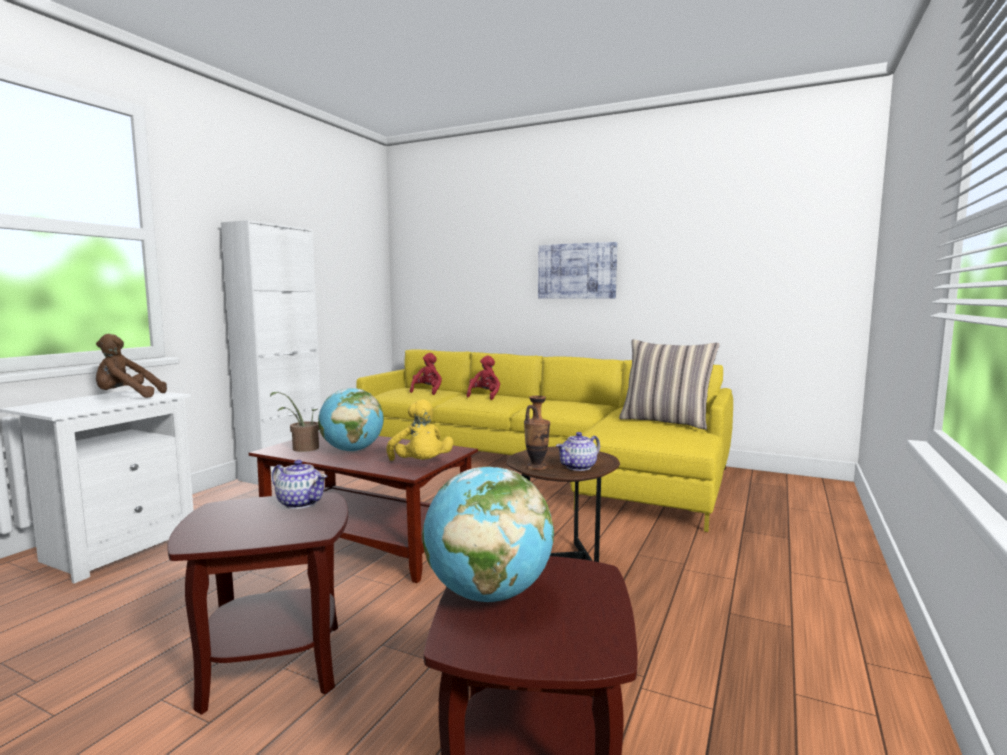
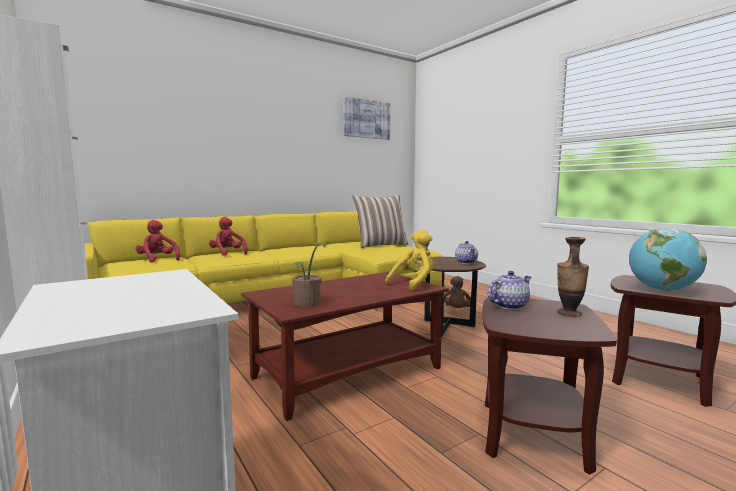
camera: 60 degrees left, 0 degrees up
brown plush toy [96,334,167,398] -> brown plush toy moved to [444,276,471,308]
globe [318,388,384,452] -> none
yellow plush toy [386,399,454,461] -> yellow plush toy turned 45 degrees counterclockwise [385,230,433,291]
vase [524,396,550,470] -> vase moved to [557,237,589,317]
picture [538,242,617,299] -> picture moved to [343,96,390,140]

